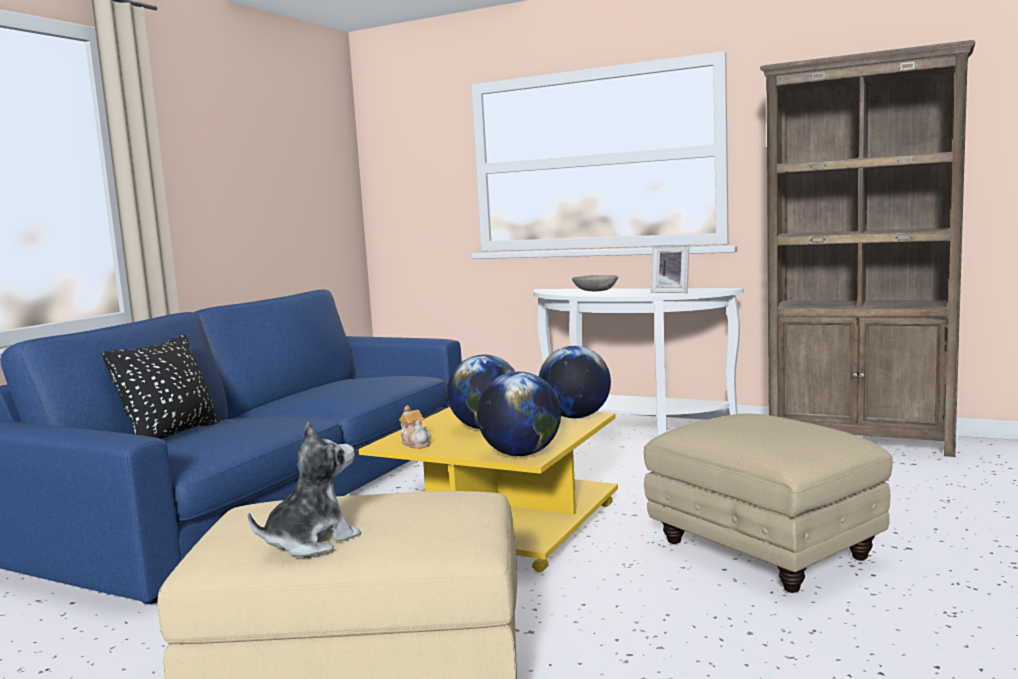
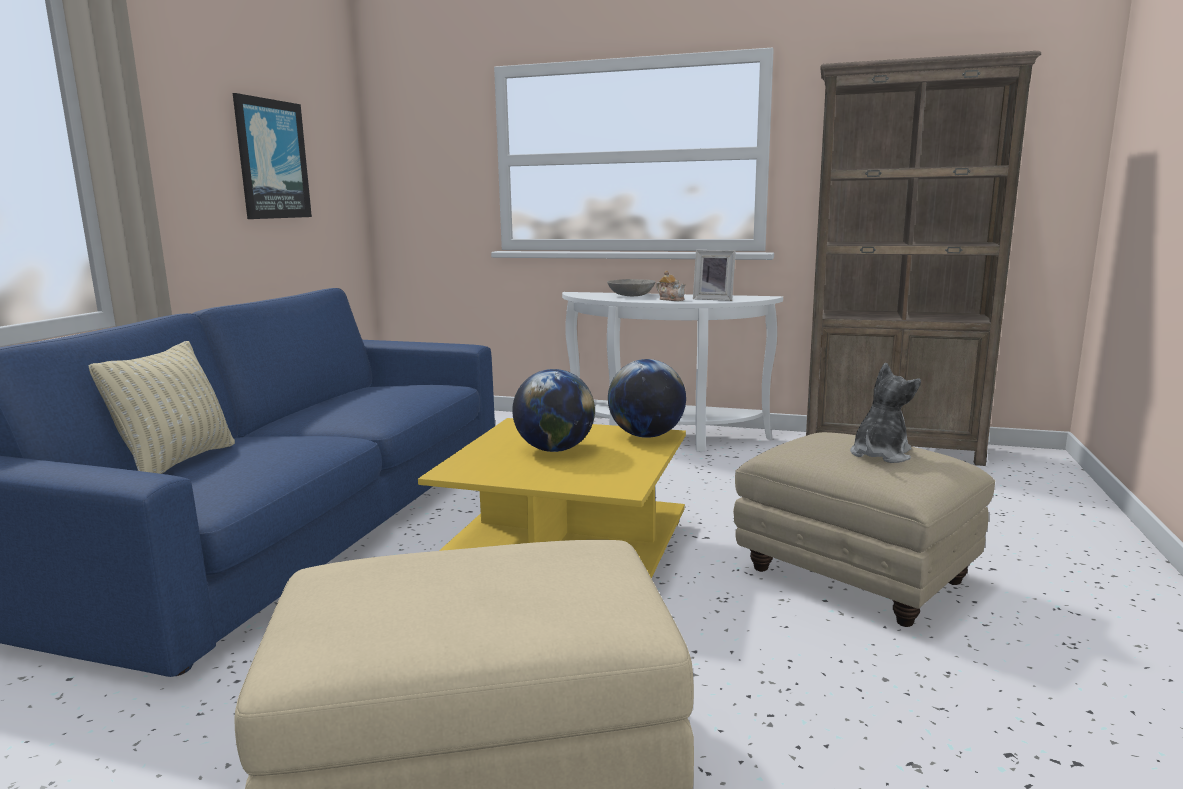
camera: 10 degrees left, 5 degrees up
black pillow [102,334,220,439] -> beige pillow [89,341,235,474]
plush toy [248,422,361,556] -> plush toy moved to [850,363,921,463]
teapot [399,405,431,449] -> teapot moved to [656,270,686,301]
globe [477,372,561,456] -> none
none -> picture [233,93,312,219]

